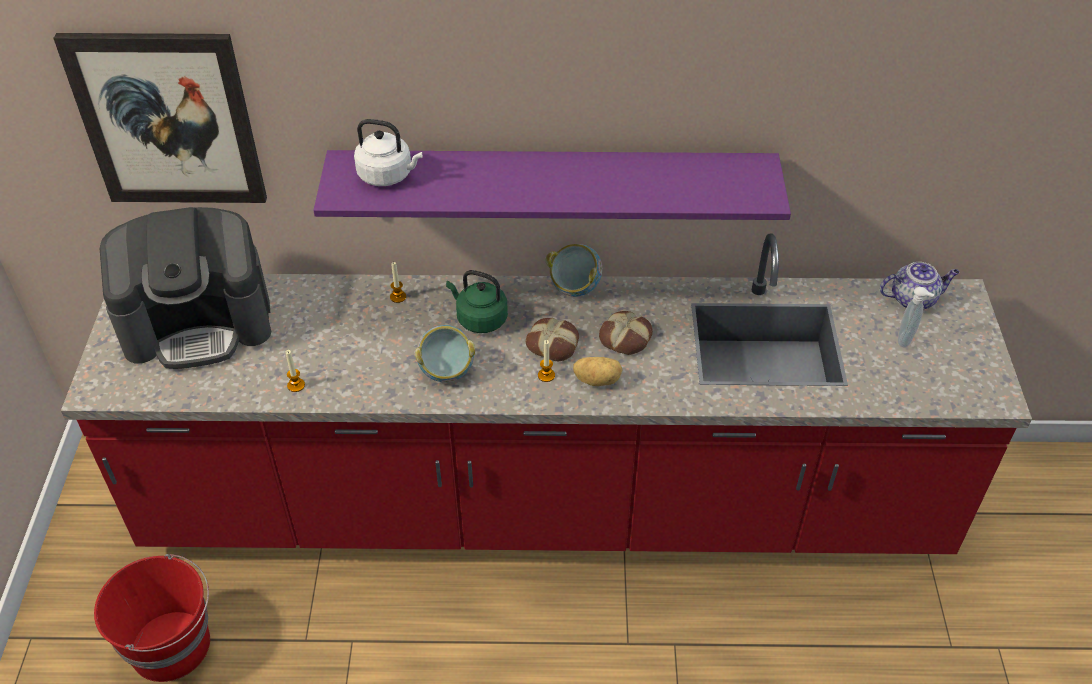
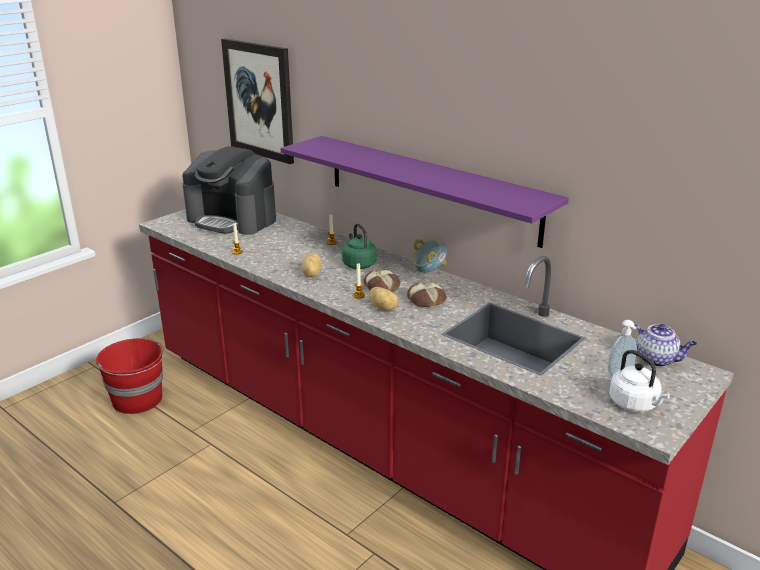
camera: 40 degrees right, 20 degrees down
white kettle [354,119,423,186] -> white kettle moved to [609,350,670,412]
bowl [415,325,475,382] -> potato [302,253,322,277]

